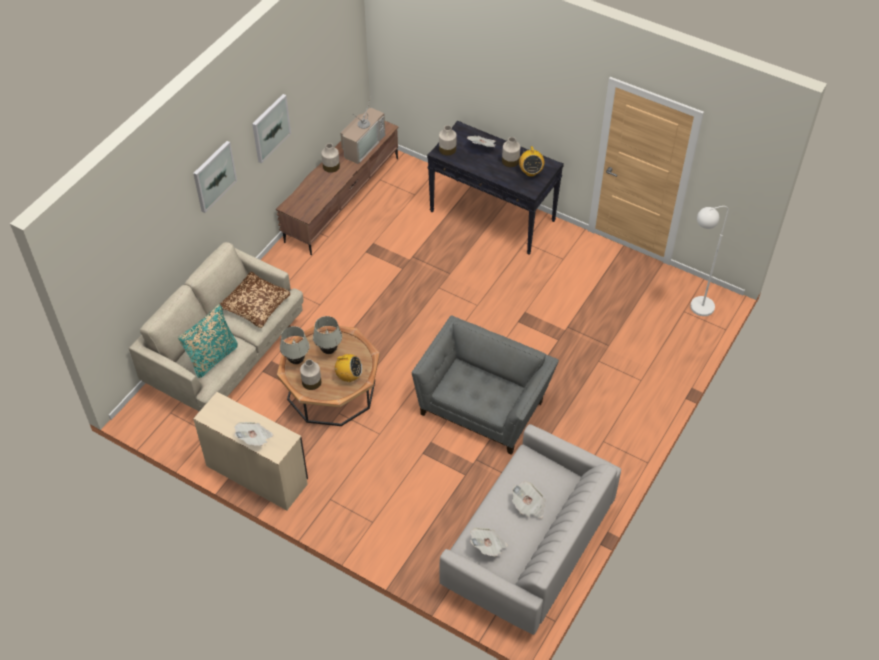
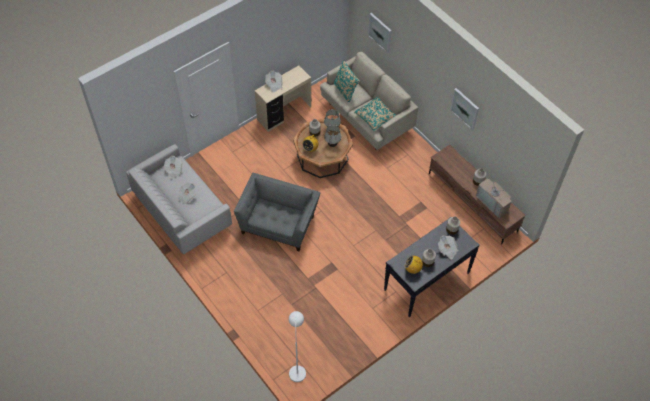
camera: 110 degrees right, 5 degrees up
picture [193,141,237,213] -> picture moved to [368,13,392,54]
brown pillow [220,272,290,328] -> turquoise pillow [354,97,396,130]
grey armchair [412,315,559,455] -> grey armchair turned 120 degrees counterclockwise [234,173,321,251]

